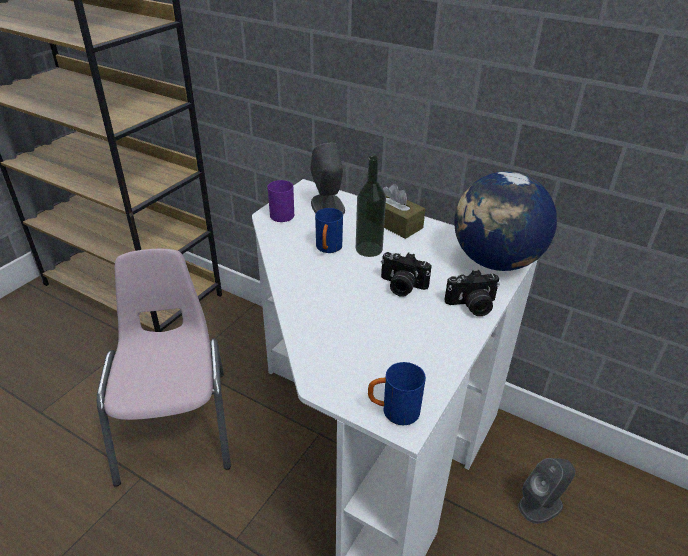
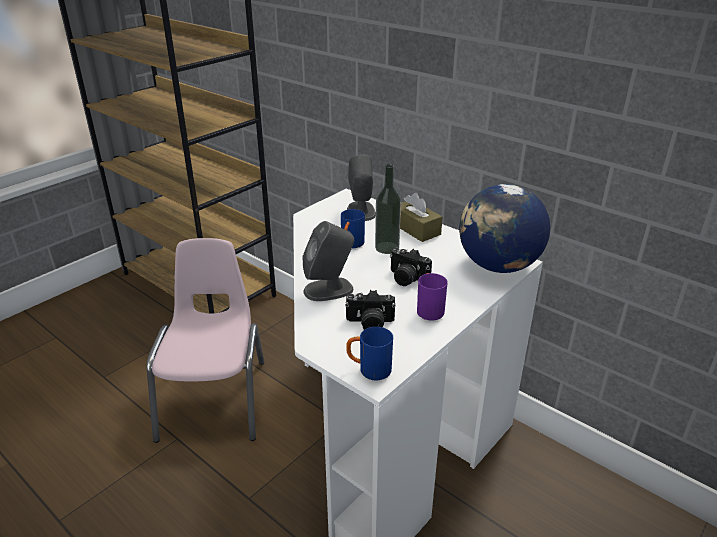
camera: 10 degrees right, 5 degrees down
purple mug [267,180,294,222] -> purple mug moved to [417,273,448,320]
camera [444,270,500,316] -> camera moved to [345,290,396,330]
grey speaker [518,458,575,524] -> grey speaker moved to [303,221,354,301]

